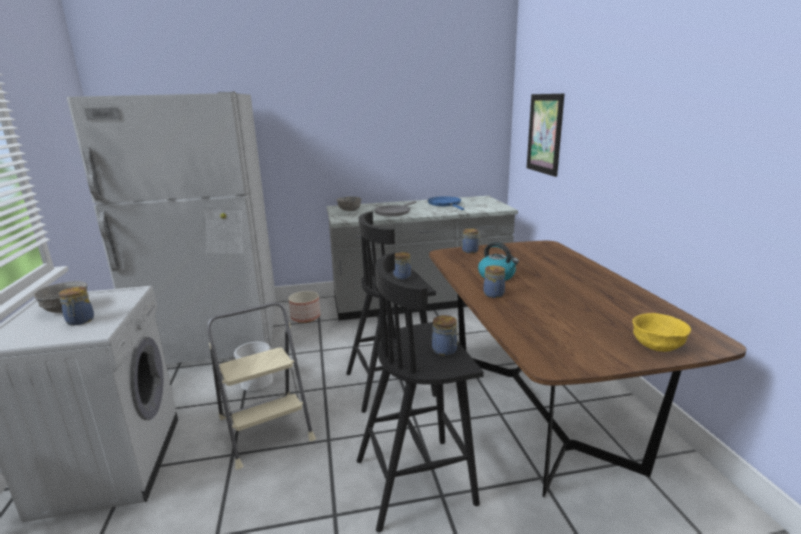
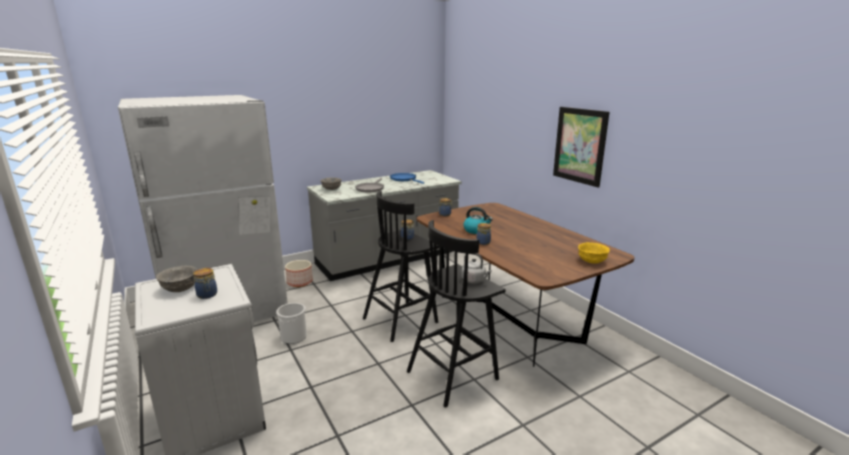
camera: 20 degrees left, 0 degrees up
beige step ladder [207,302,316,470] -> none
jar [432,315,458,356] -> grey kettle [461,253,492,283]
picture [527,94,564,177] -> picture moved to [553,107,609,188]

